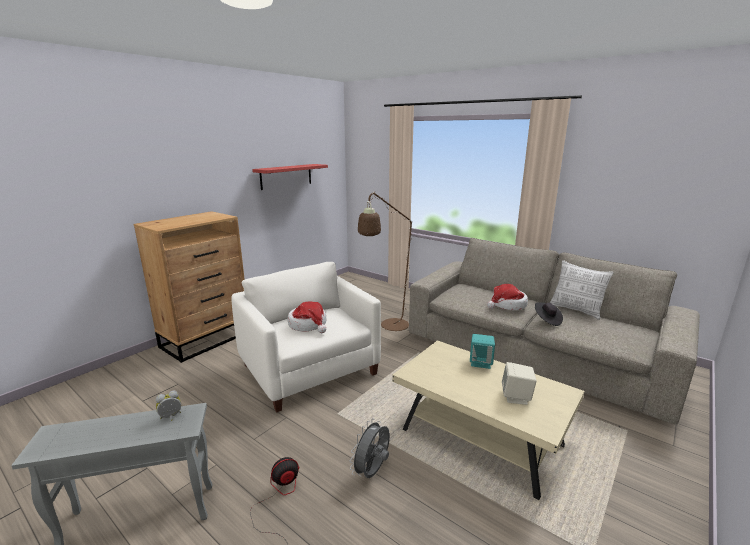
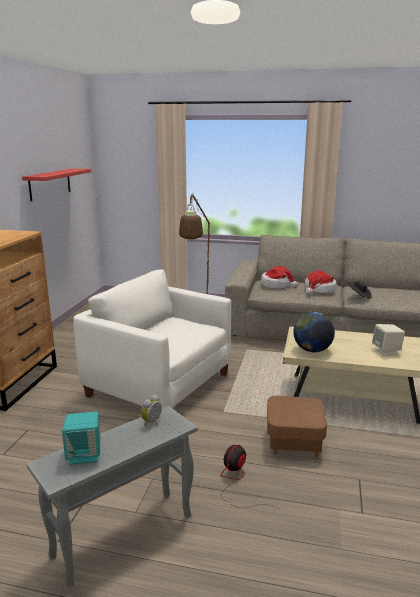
camera: 25 degrees left, 0 degrees up
hat [288,302,327,333] -> hat moved to [260,266,298,289]
grey fan [350,418,390,478] -> brown ottoman [267,396,327,458]
turquoise speaker [470,334,495,369] -> turquoise speaker moved to [62,411,100,465]
pillow [550,260,614,320] -> none
none -> globe [293,312,335,352]

